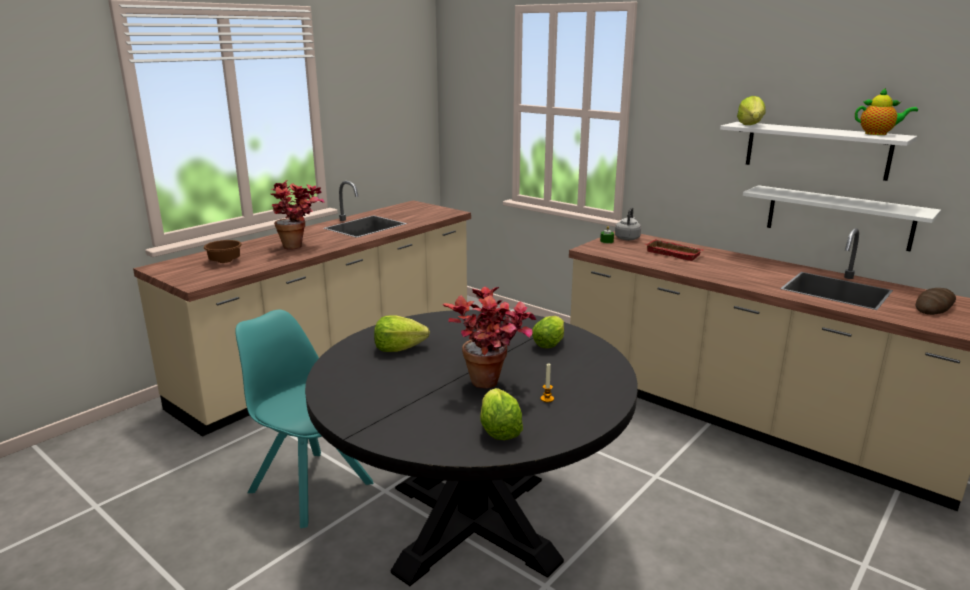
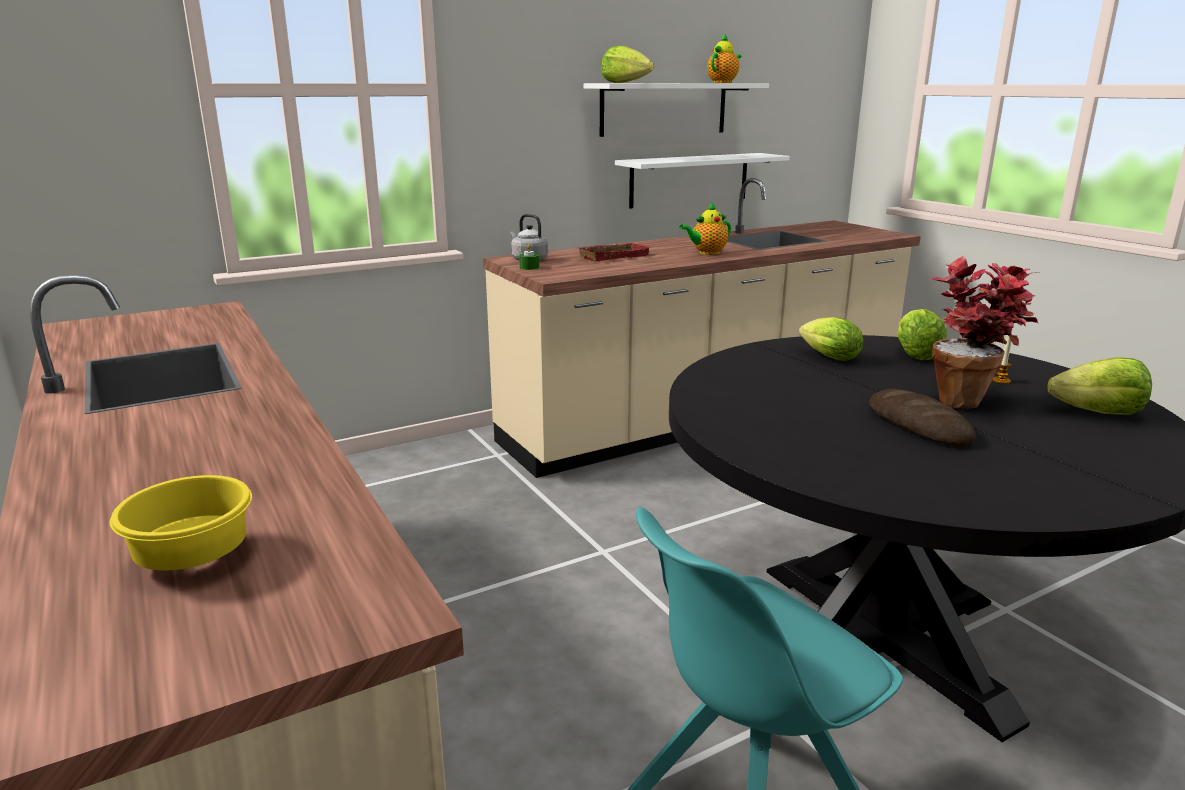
camera: 70 degrees left, 0 degrees up
brown bowl [204,240,242,263] -> yellow bowl [109,475,252,571]
potted plant [270,180,325,250] -> none
lettuce [374,315,430,352] -> lettuce moved to [897,309,947,360]
bread [916,288,956,315] -> bread moved to [869,389,976,447]
none -> teapot [679,202,731,255]

